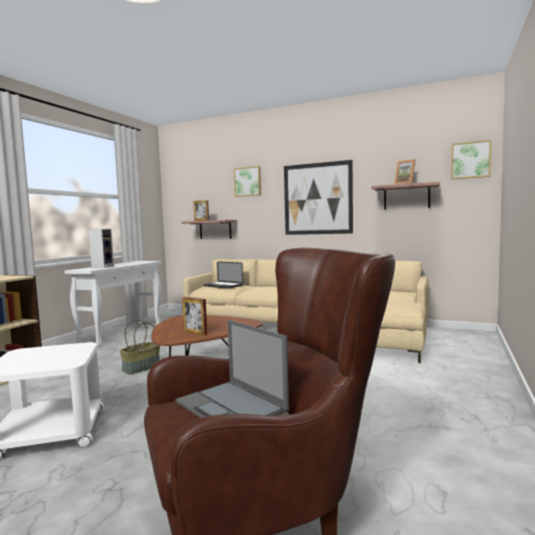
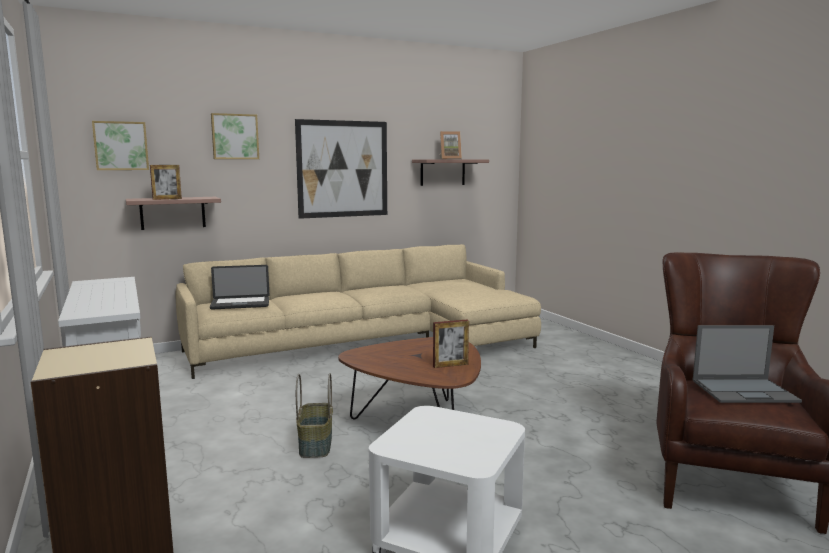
camera: 50 degrees left, 5 degrees up
speaker [89,229,114,268] -> none
picture [451,140,491,179] -> picture moved to [92,121,149,170]

